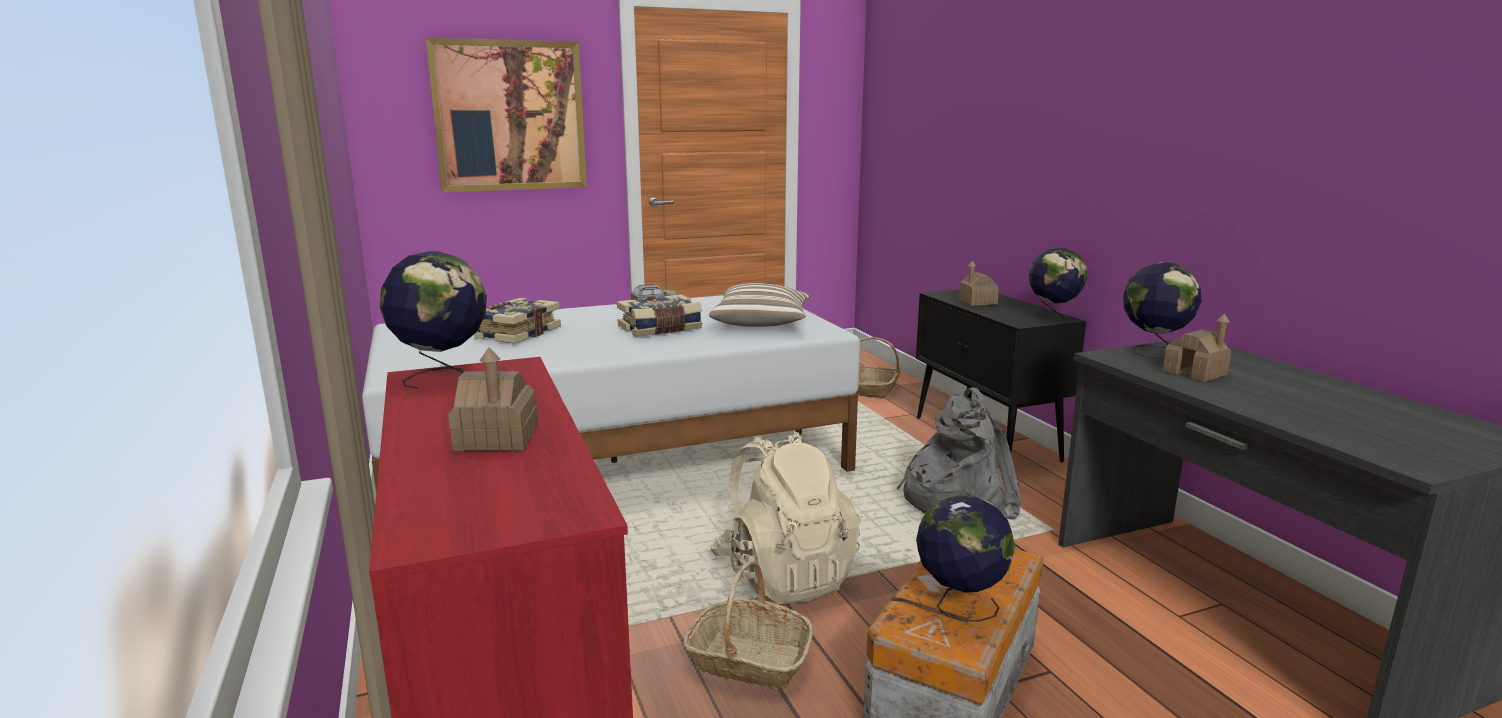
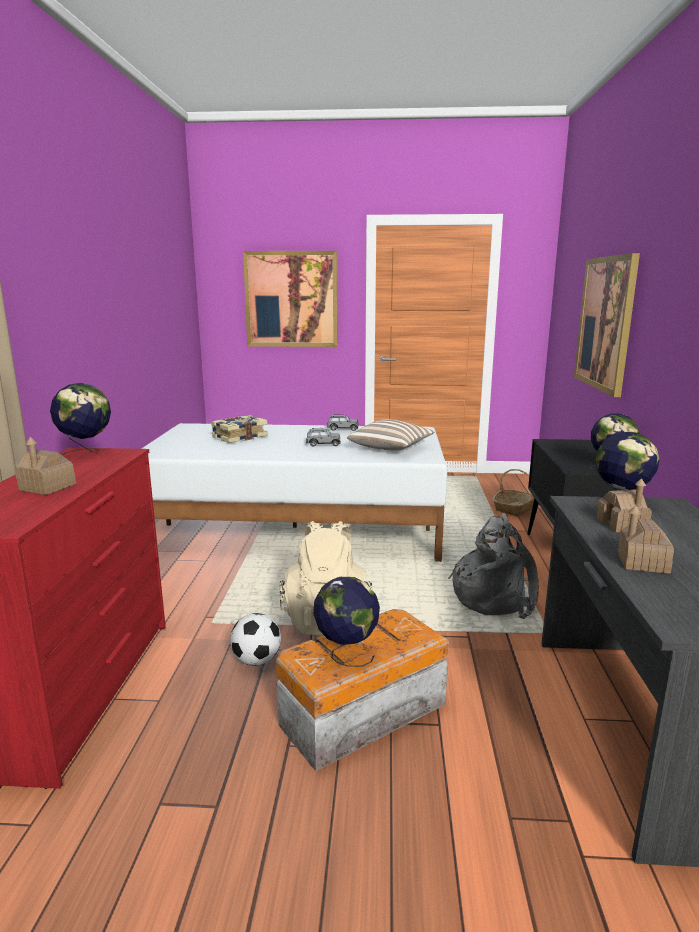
camera: 25 degrees right, 0 degrees up
book [617,294,703,337] -> grey toy car [306,428,341,447]
basket [683,560,813,690] -> football [230,613,281,666]
toy house [959,261,999,306] -> toy house moved to [618,505,674,574]
none -> picture [574,253,640,397]

